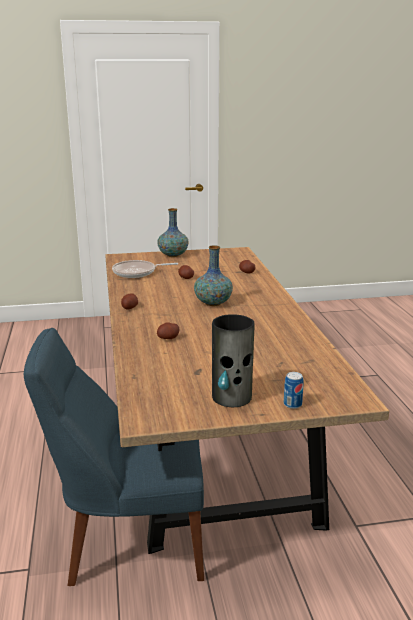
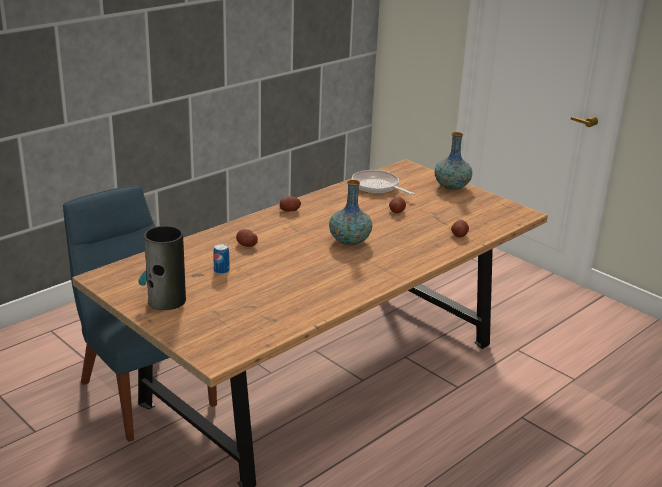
camera: 55 degrees right, 5 degrees up
can [284,372,304,409] -> can moved to [213,244,230,275]

